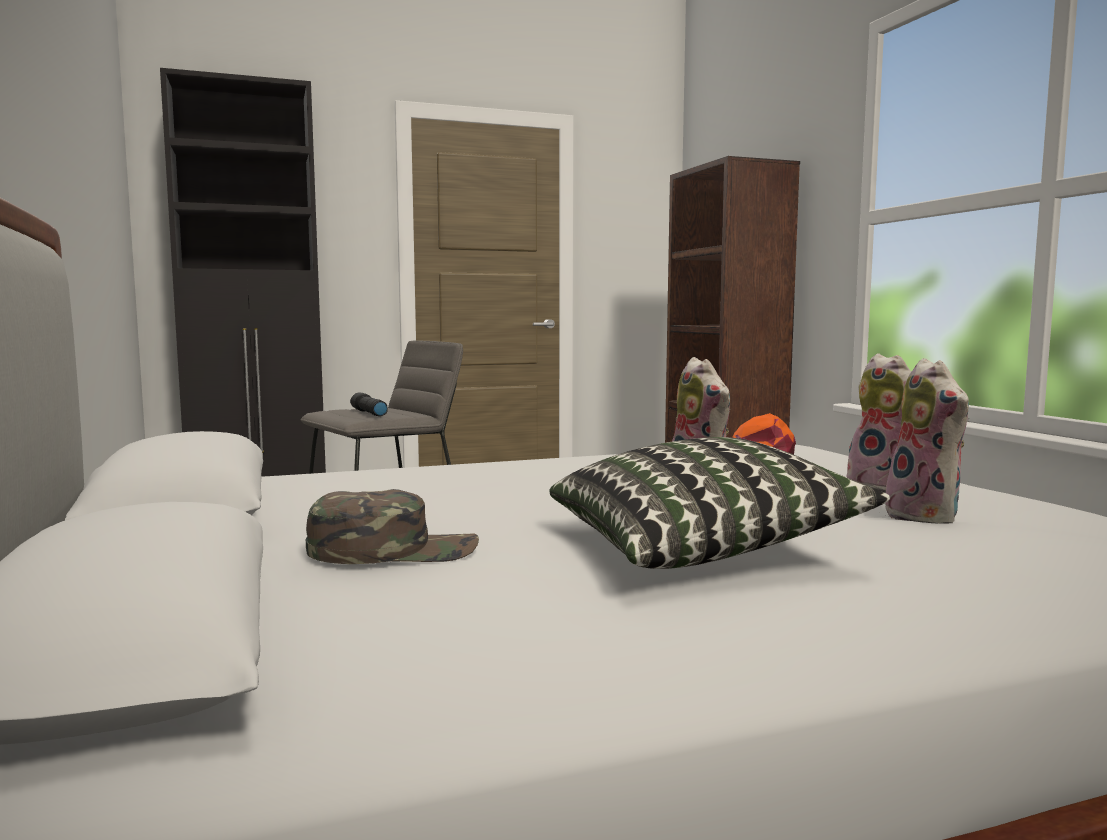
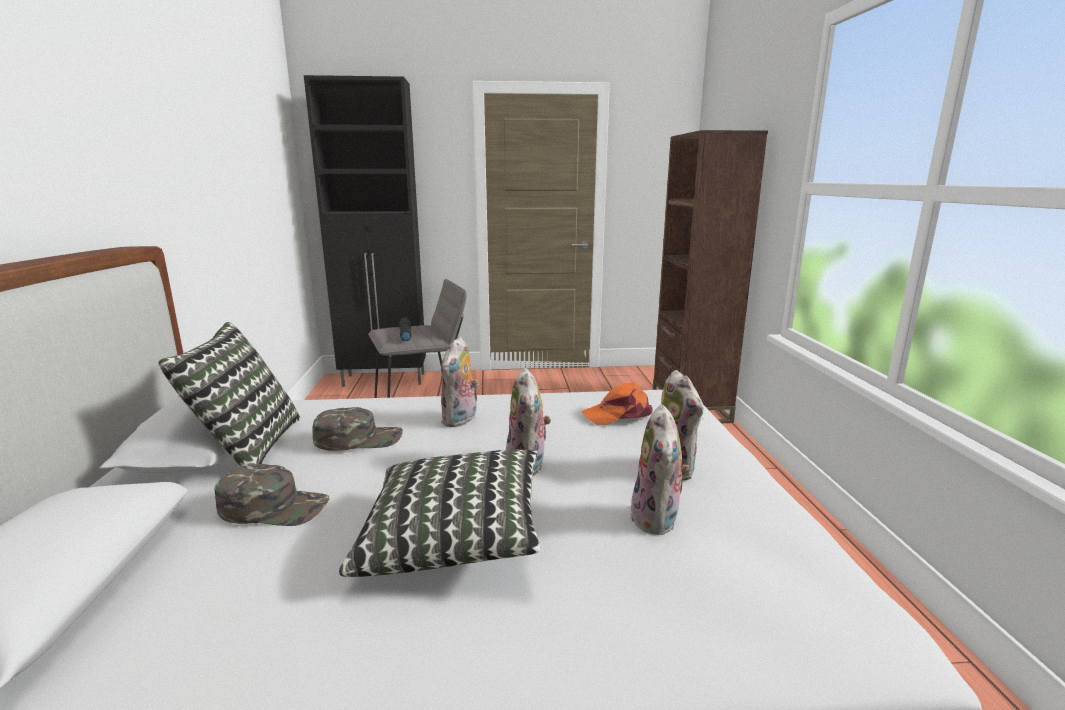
camera: 15 degrees right, 10 degrees up
none -> pillow [159,322,300,467]
none -> green cap [312,407,403,451]
none -> plush toy [441,336,479,427]

